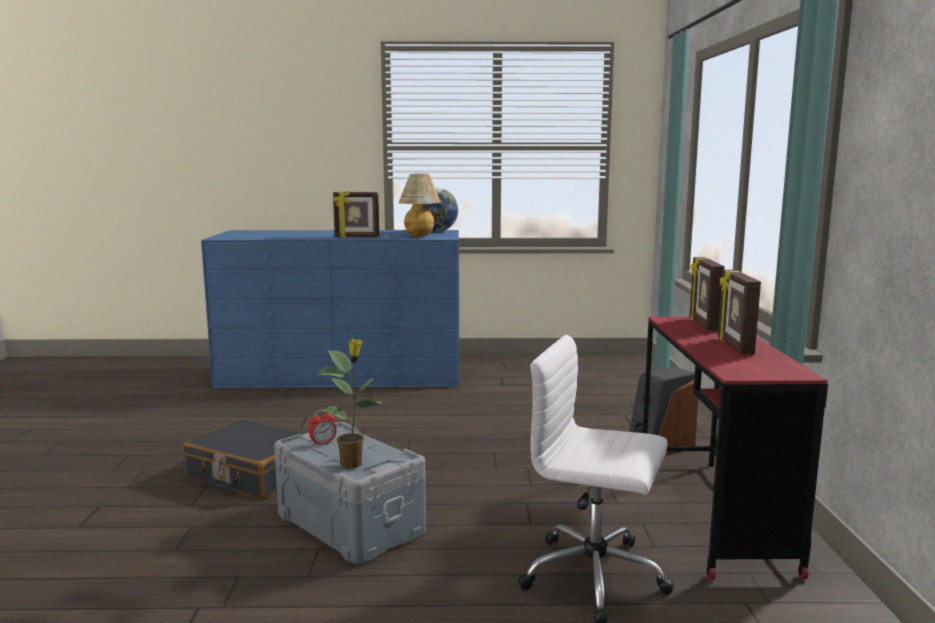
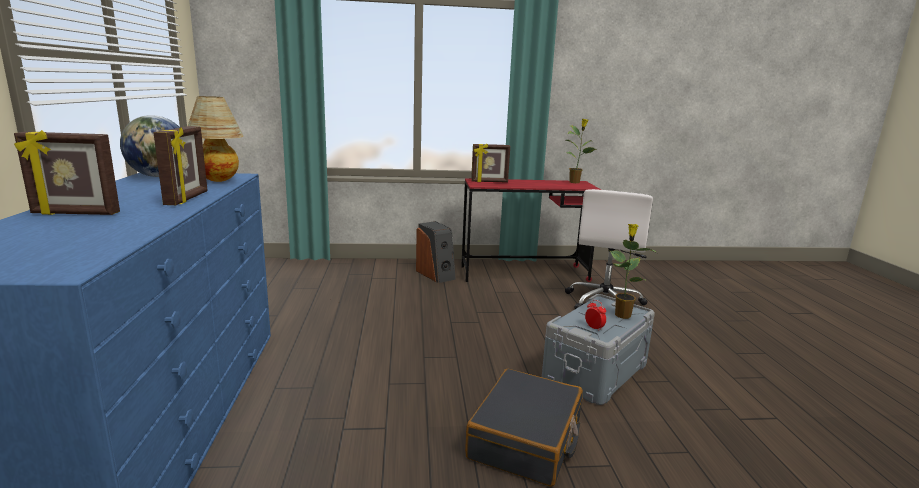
camera: 95 degrees left, 5 degrees up
picture frame [718,270,761,355] -> picture frame moved to [14,130,120,215]
none -> potted plant [565,119,596,183]

